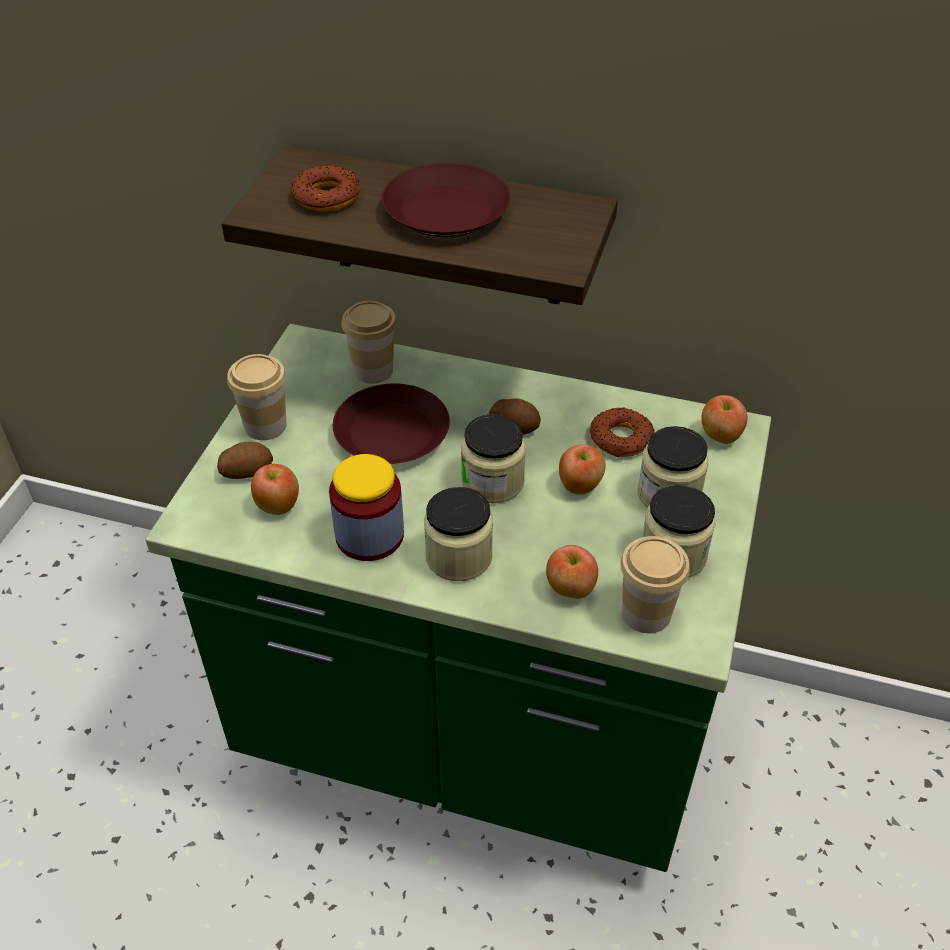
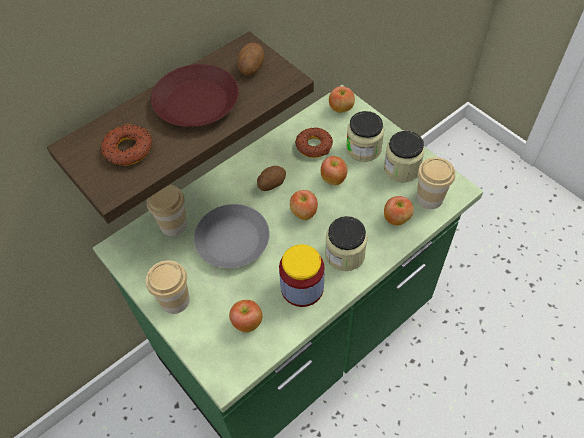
camera: 55 degrees left, 10 degrees up
potato [217,442,273,479] -> potato moved to [238,43,264,76]
brown plate [333,383,450,464] -> grey plate [194,204,270,268]
jar [461,414,526,503] -> apple [290,190,318,220]

